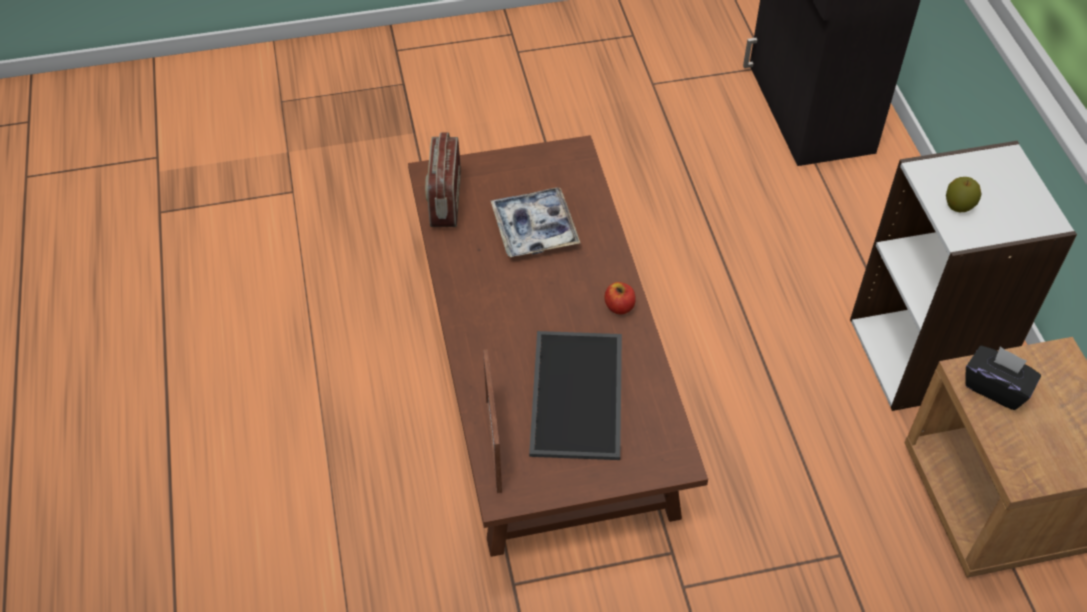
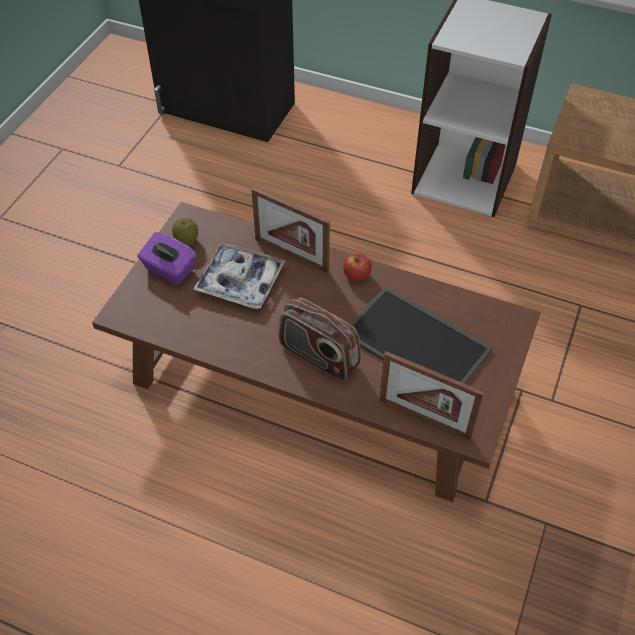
camera: 55 degrees left, 0 degrees up
radio [425,132,461,227] -> radio moved to [278,297,361,381]
apple [946,177,982,212] -> apple moved to [172,218,198,246]
black tissue box [965,346,1041,410] -> none
none -> purple tissue box [138,232,197,285]
none -> picture frame [251,187,330,273]

